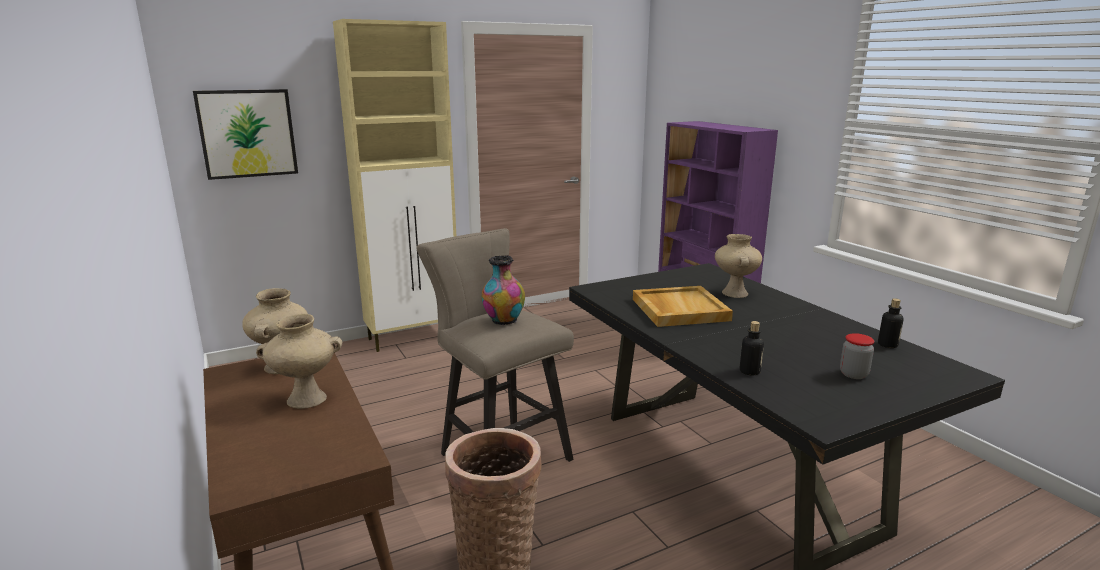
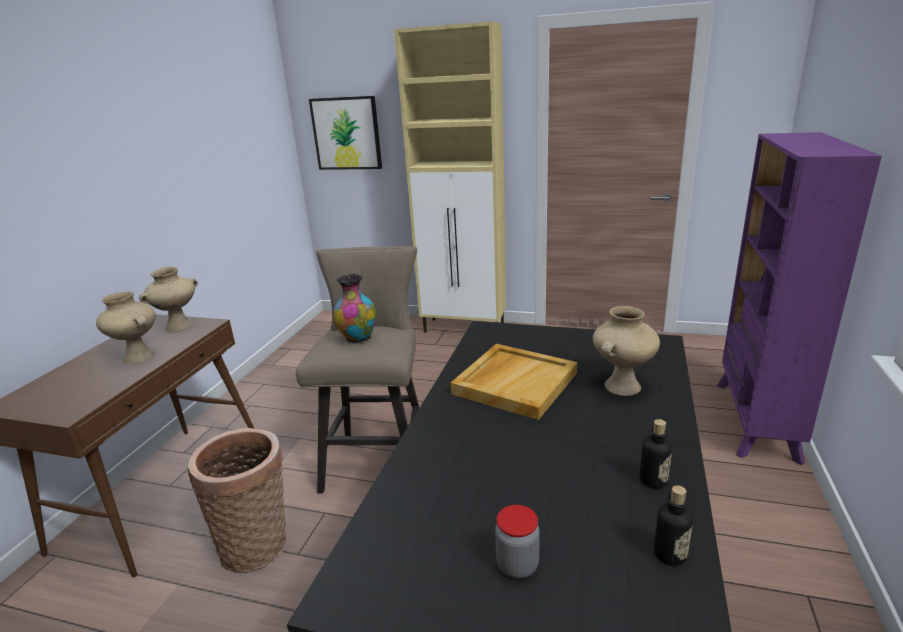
camera: 45 degrees right, 5 degrees up
bottle [740,321,764,375] -> bottle moved to [640,419,672,489]

